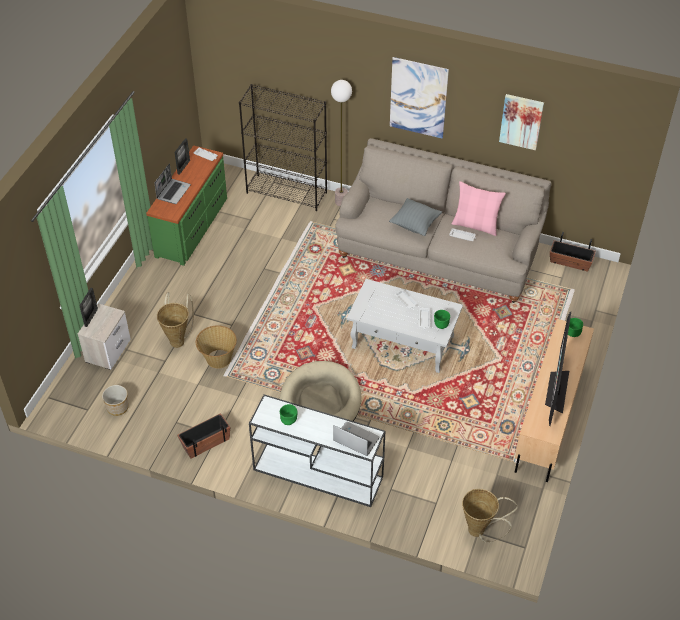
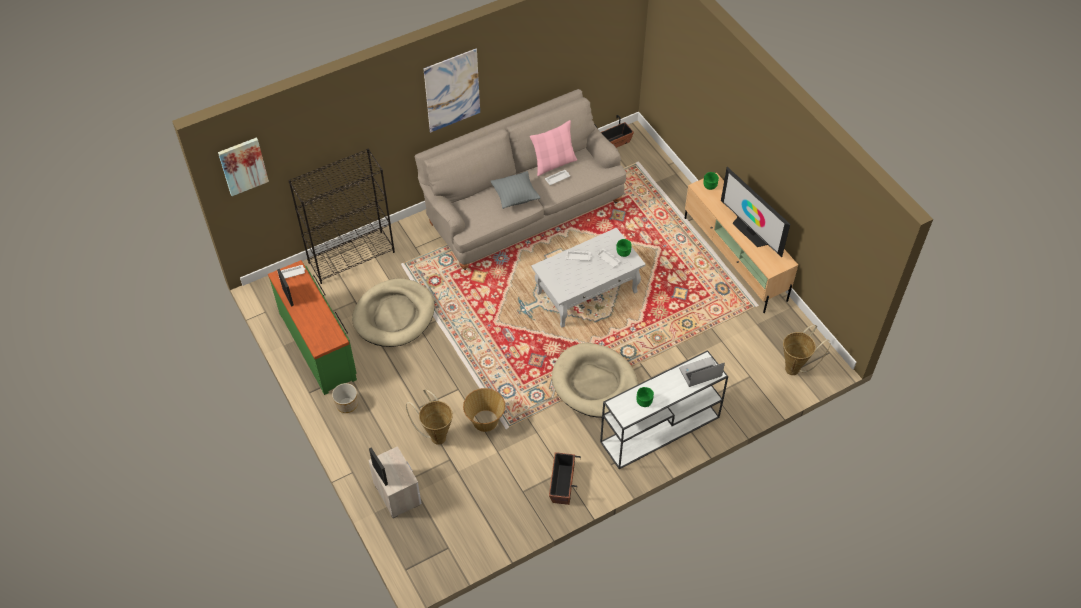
camera: 50 degrees left, 5 degrees up
planter [102,385,129,416] -> planter moved to [332,383,358,413]
laptop [154,163,191,204] -> none
floor lamp [331,80,352,206] -> none
picture [499,94,544,150] -> picture moved to [218,138,269,196]
none -> beige dog bed [352,278,435,347]

